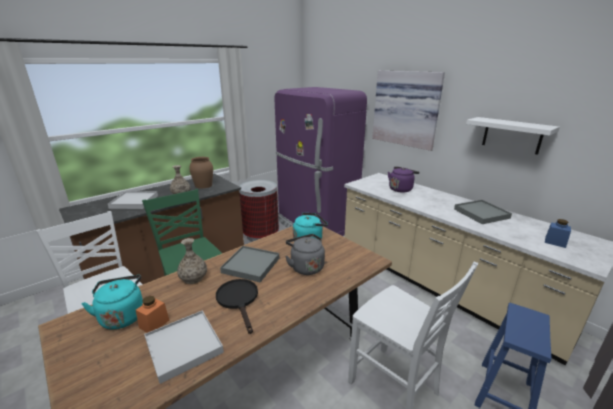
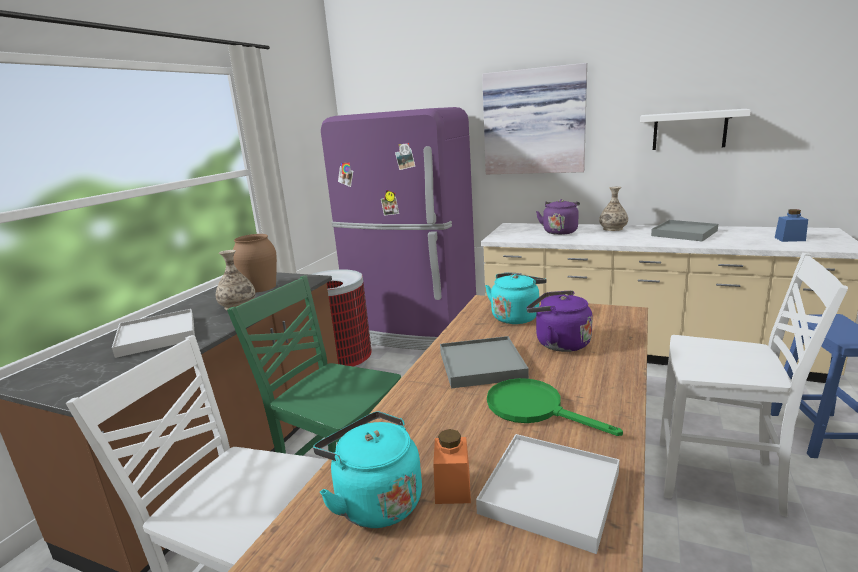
camera: 25 degrees left, 5 degrees down
vase [177,238,207,284] -> vase moved to [599,187,628,231]
black frying pan [216,279,258,334] -> green frying pan [487,378,623,436]
grey kettle [285,234,325,275] -> purple kettle [526,290,593,352]

